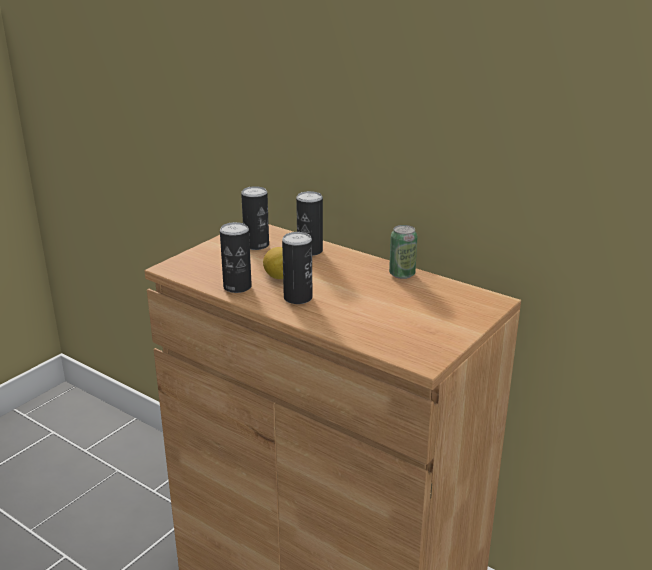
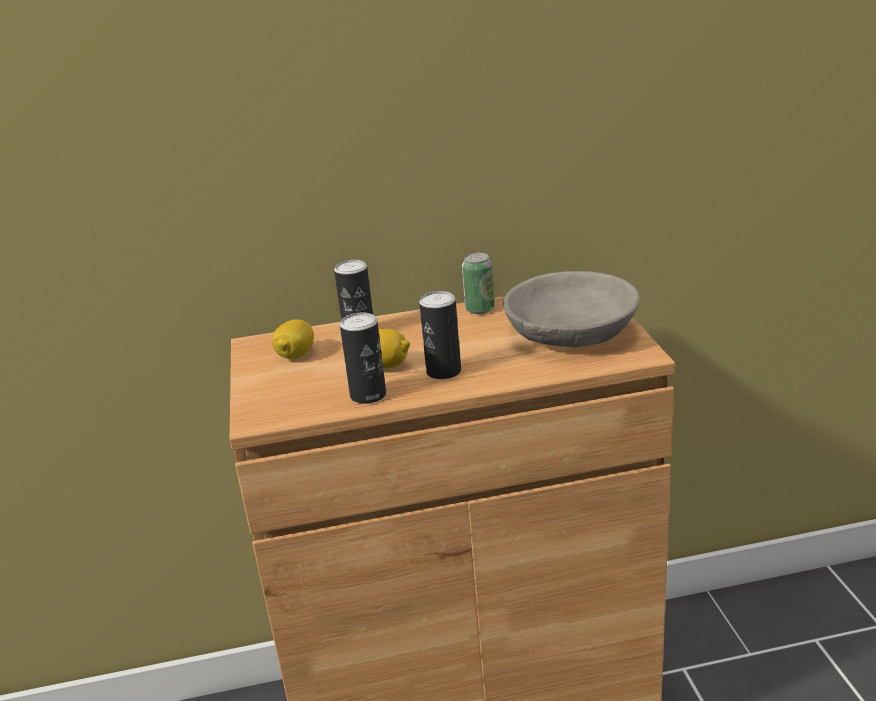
camera: 45 degrees left, 0 degrees up
can [241,186,269,250] -> lemon [272,319,314,359]
none -> grey bowl [503,271,640,348]

